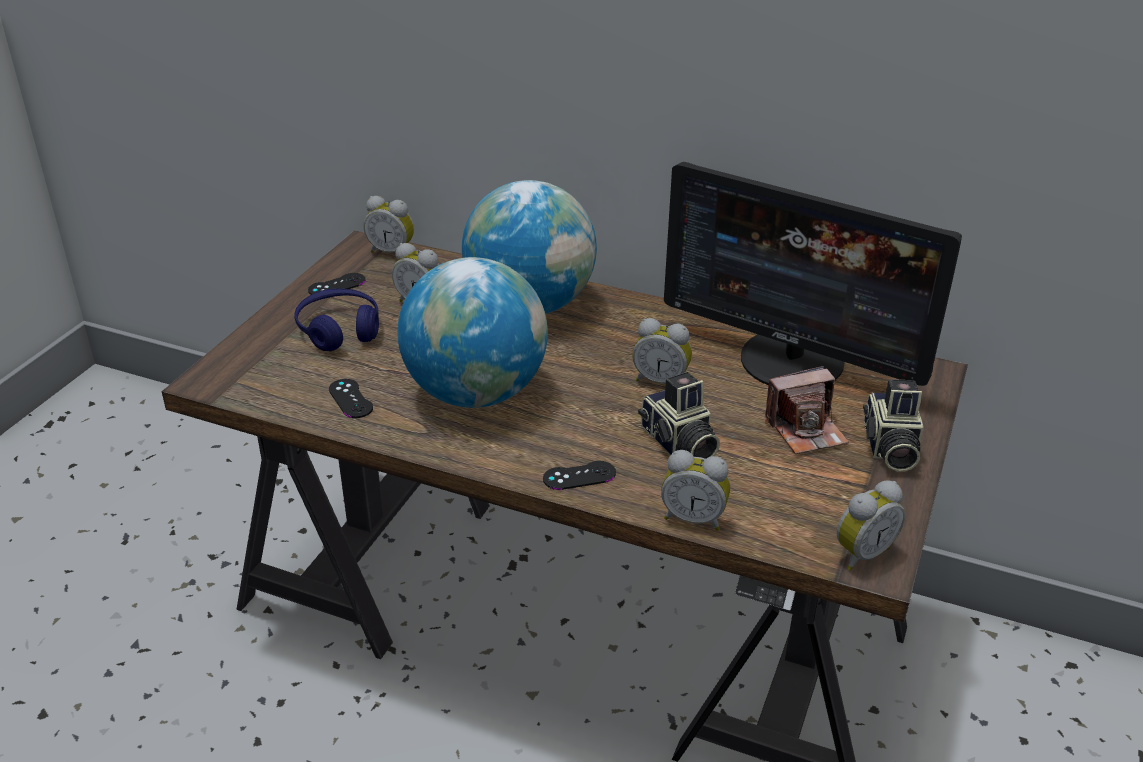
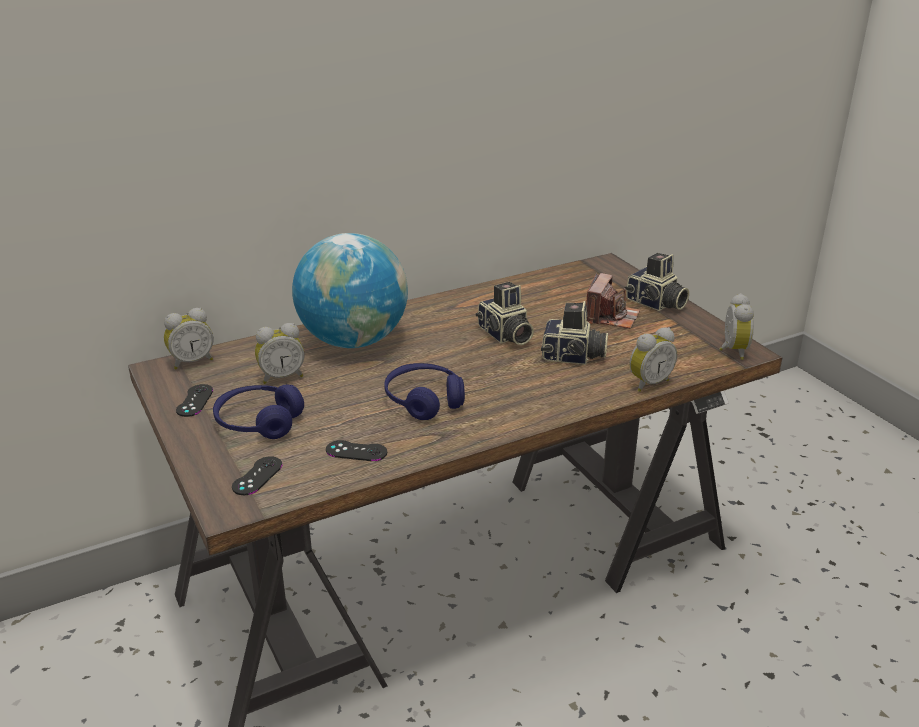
camera: 50 degrees left, 5 degrees down
globe [397,257,548,408] -> blue headphones [384,363,465,420]
black game controller [543,461,616,490] -> black game controller moved to [232,456,282,495]
alarm clock [632,318,692,384] -> camera [476,282,534,345]
monitor [664,162,962,386] -> none

